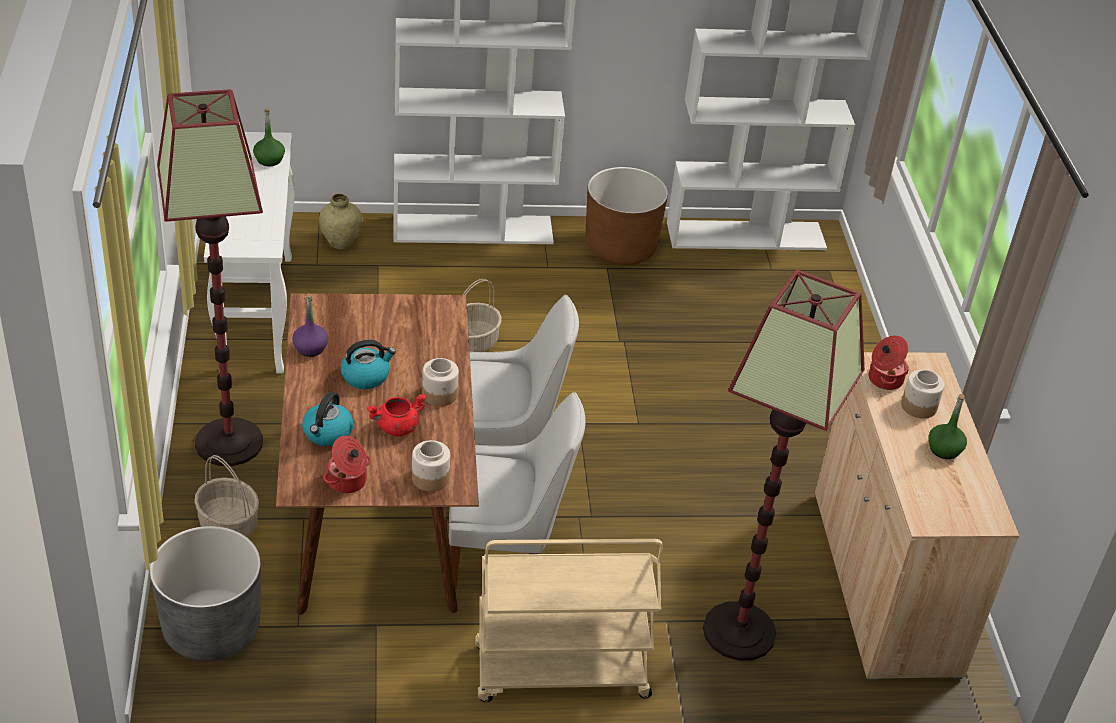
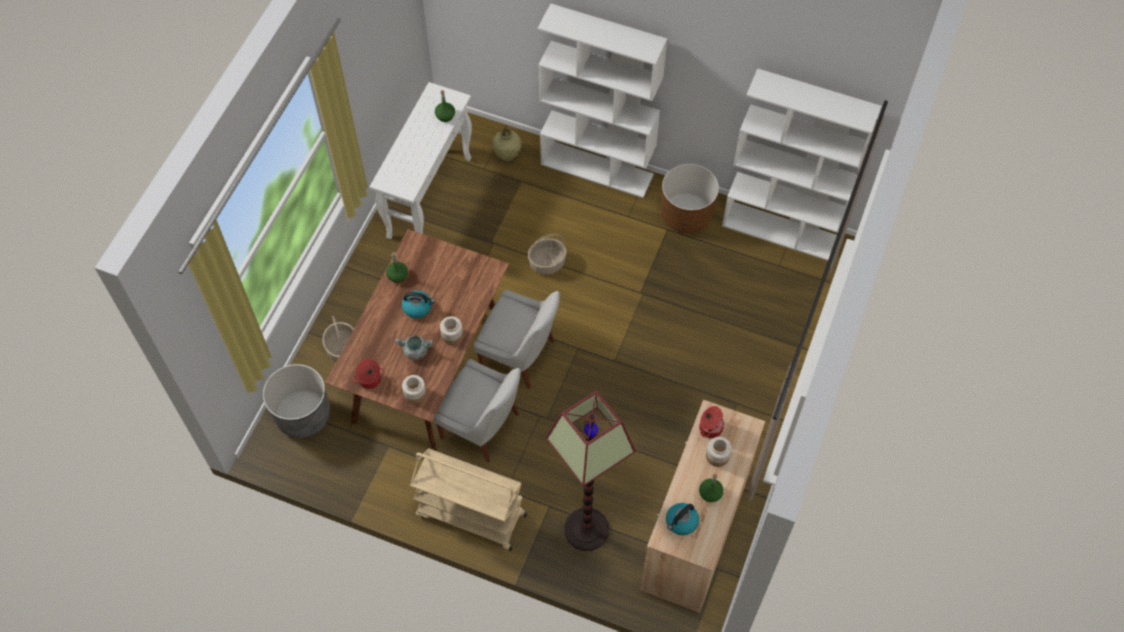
camera: 30 degrees right, 20 degrees up
floor lamp [157,90,263,466] -> none
purple bottle [292,293,328,357] -> green bottle [386,252,408,283]
kettle [302,391,354,446] -> kettle moved to [666,503,699,535]
red cooking pot [367,393,427,436] -> grey cooking pot [395,336,433,360]

